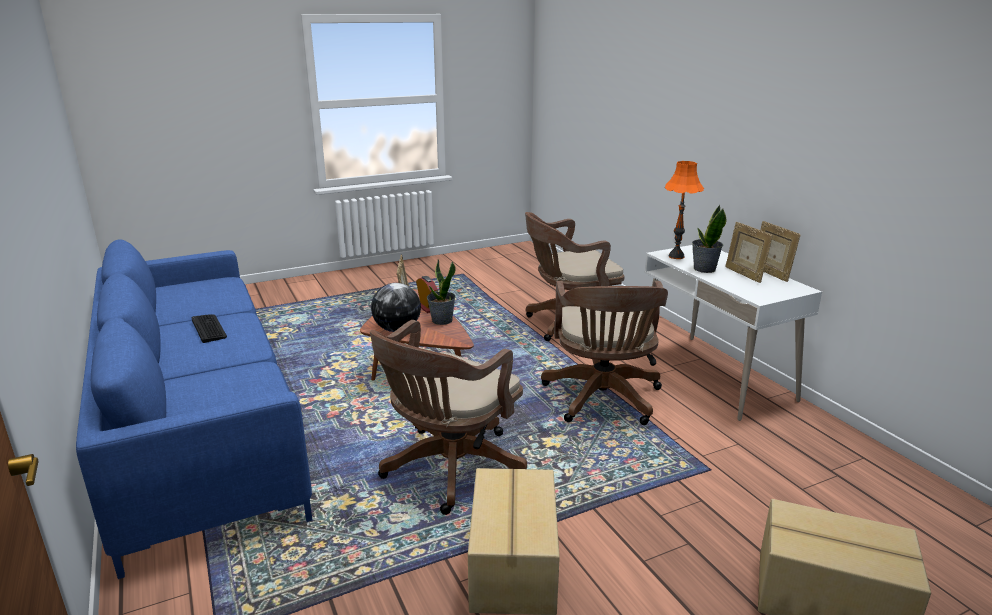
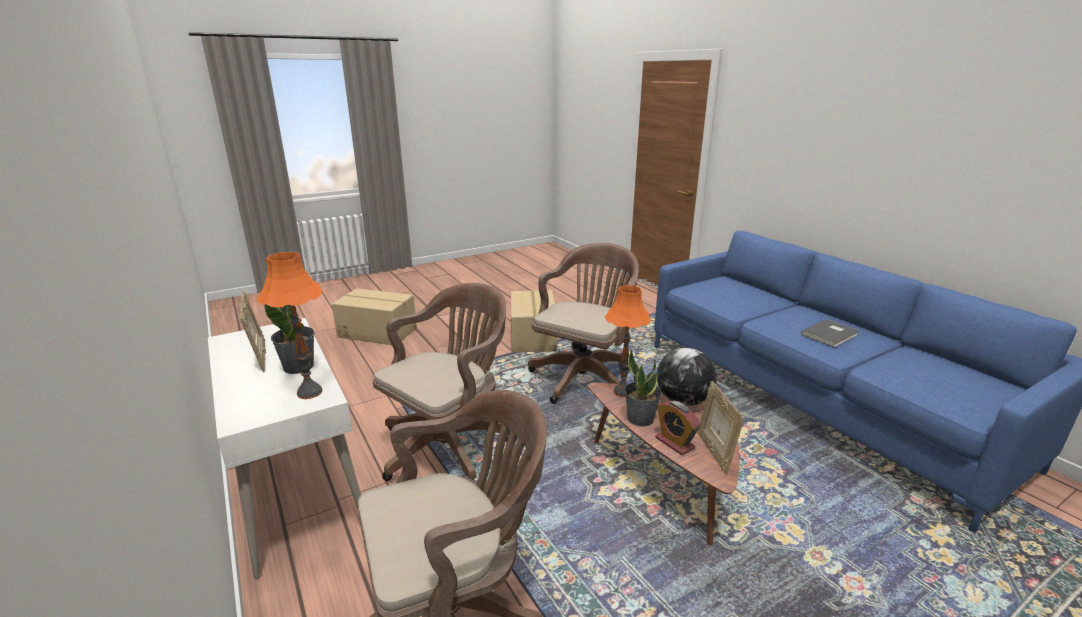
camera: 175 degrees right, 0 degrees up
keyboard [191,314,227,343] -> grey book [801,319,860,348]
brown office chair [541,281,668,425] -> brown office chair turned 45 degrees clockwise [373,283,511,481]
picture frame [760,221,801,282] -> none
none -> orange table lamp [605,285,651,397]

